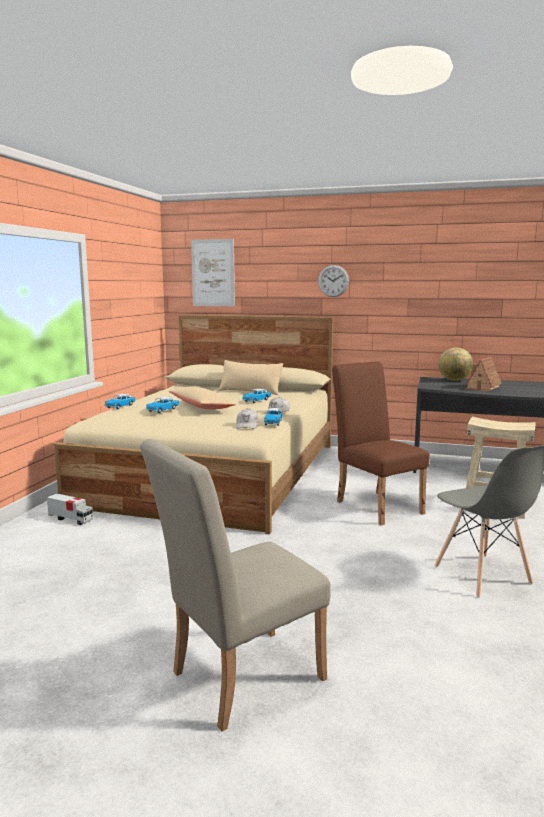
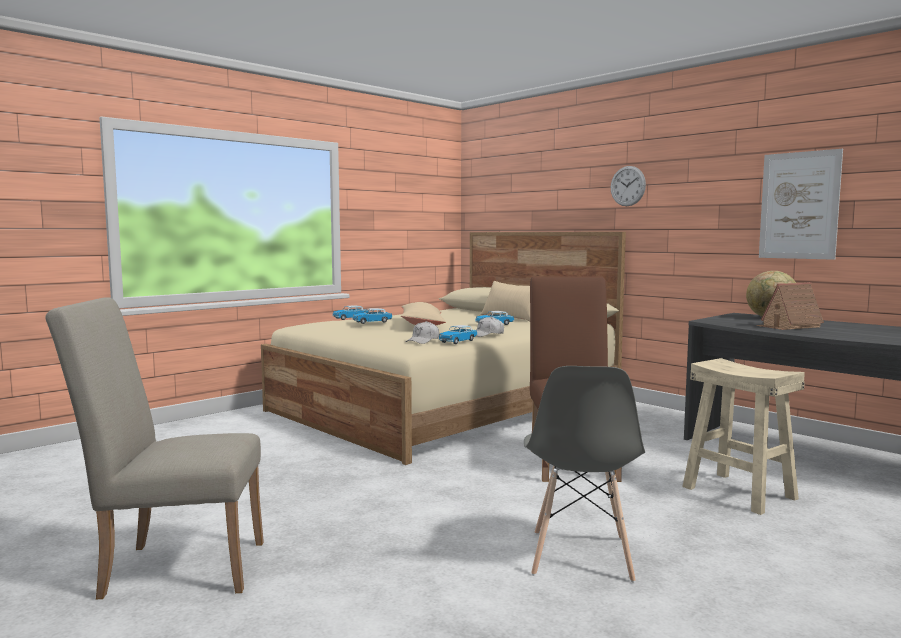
camera: 30 degrees right, 5 degrees down
toy truck [47,493,93,525] -> none
picture [191,239,235,306] -> picture moved to [759,149,843,260]

